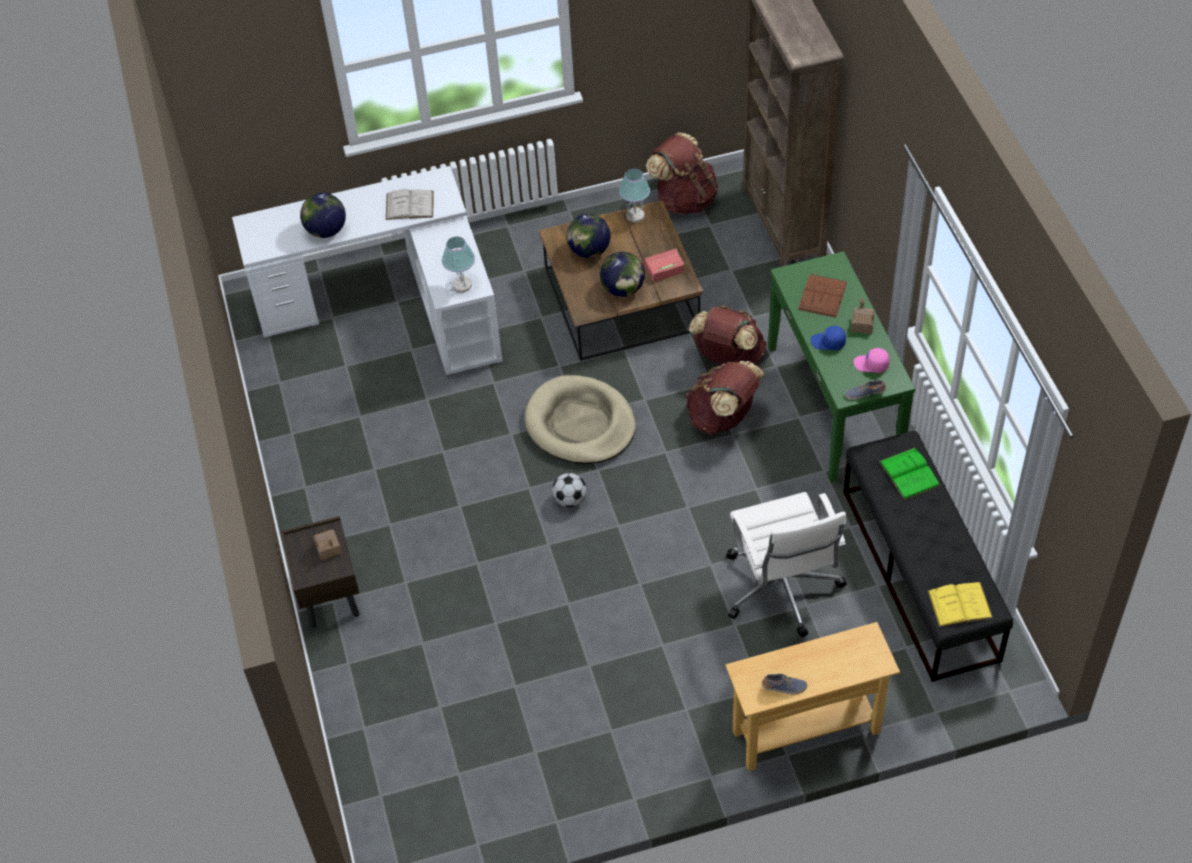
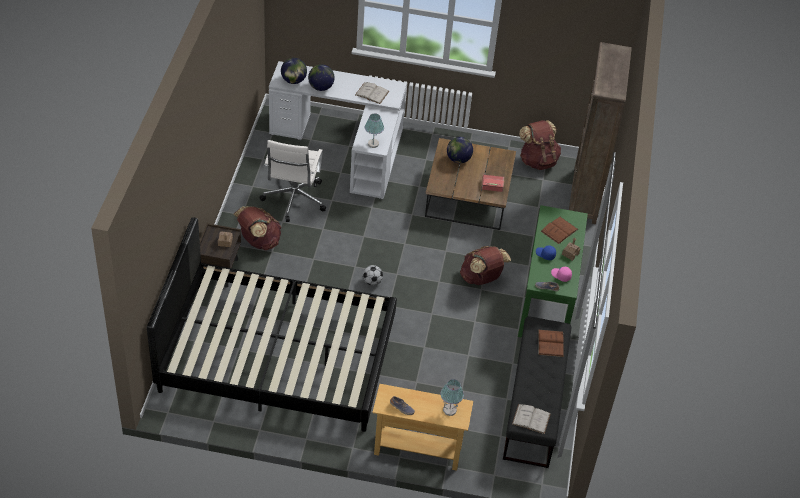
camera: 20 degrees right, 5 degrees down
beige dog bed [525,375,636,464] -> none
globe [600,252,645,297] -> globe moved to [281,58,307,84]
table lamp [619,168,650,223] -> table lamp moved to [440,379,464,416]
brown backpack [689,306,766,365] -> brown backpack moved to [234,206,282,250]
white office chair [726,492,847,638] -> white office chair moved to [259,140,326,222]
green book [879,447,940,500] -> brown book [538,330,564,357]
yellow book [927,582,993,627] -> white book [512,404,550,434]
none -> black bed [147,217,397,432]

